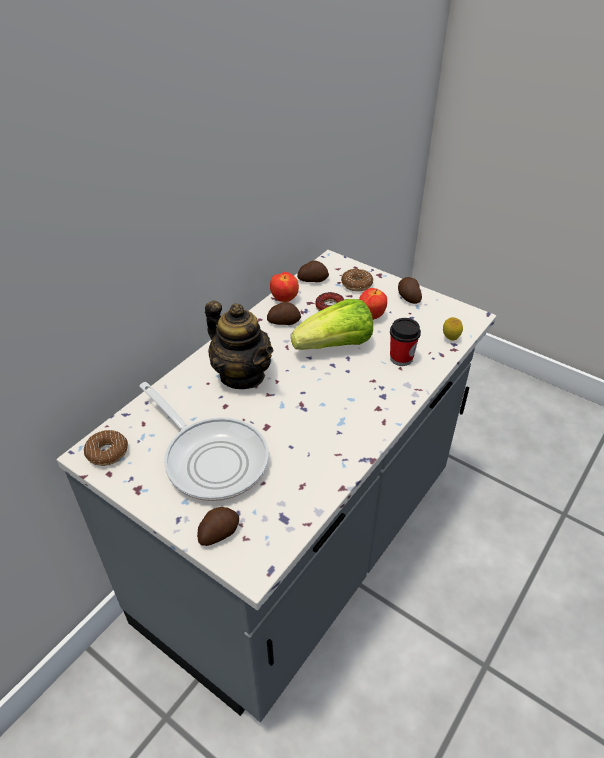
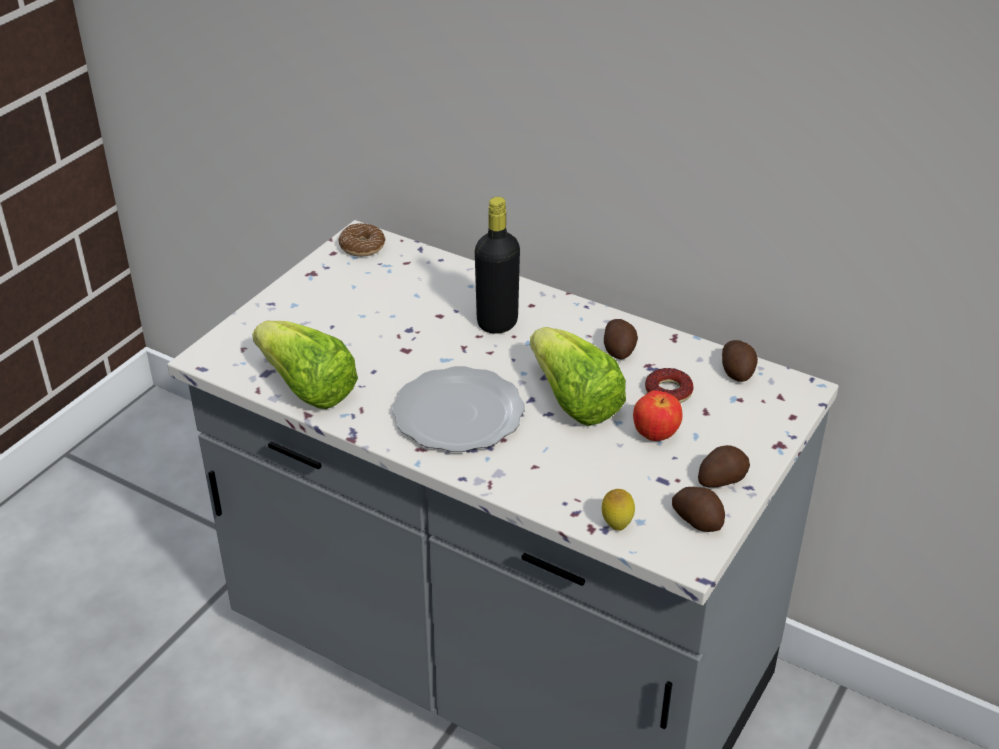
camera: 85 degrees right, 5 degrees down
frying pan [139,382,269,501] -> none
potato [197,507,239,546] -> potato moved to [672,487,725,532]
teapot [205,300,273,389] -> black bottle [475,197,520,334]
apple [270,272,299,302] -> none
donut [341,269,373,292] -> none
cup [390,318,421,366] -> none
none -> lettuce [252,321,358,409]
none -> plate [392,366,525,452]

